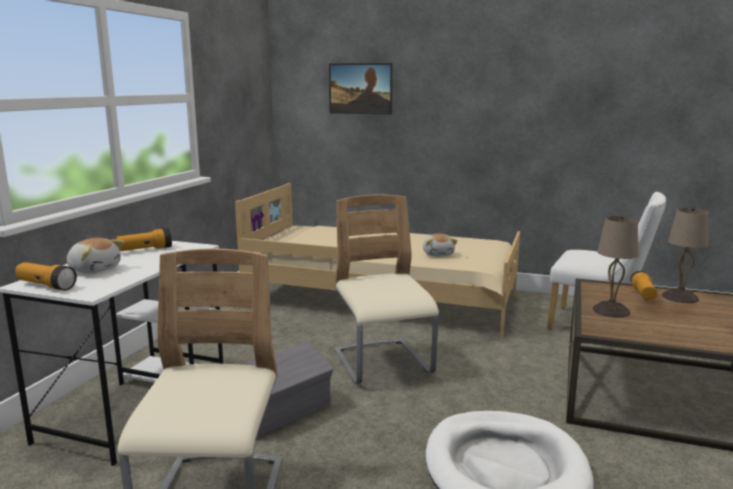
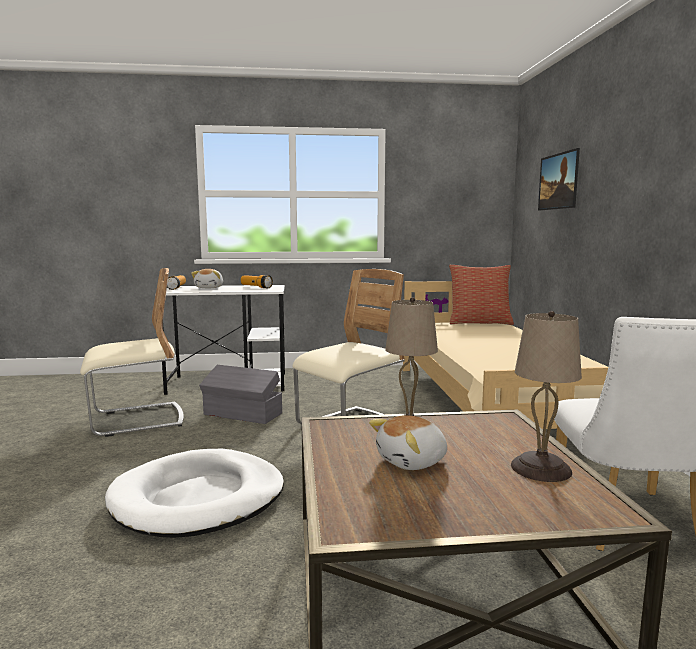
camera: 65 degrees right, 5 degrees down
plush toy [423,233,457,256] -> plush toy moved to [369,415,447,470]
flashlight [630,271,657,300] -> none
none -> pillow [449,265,514,325]

